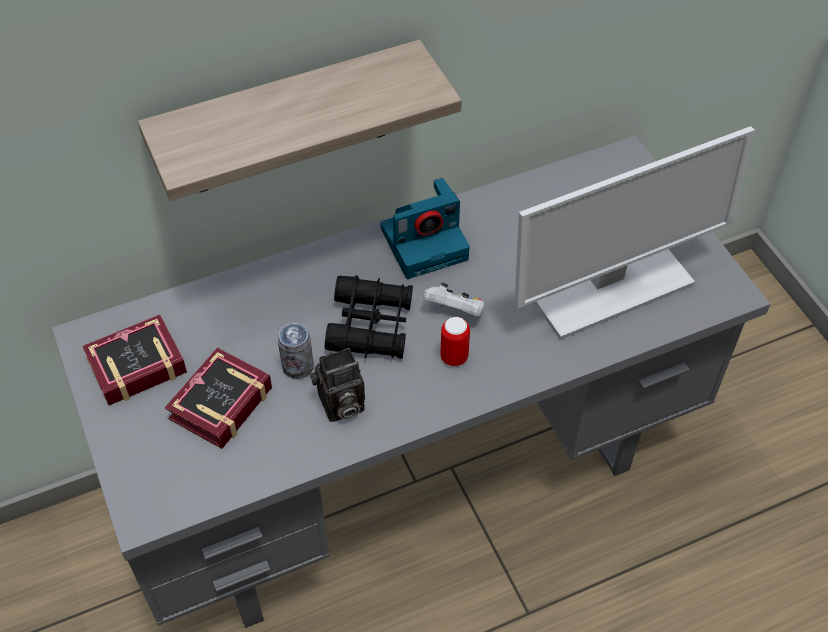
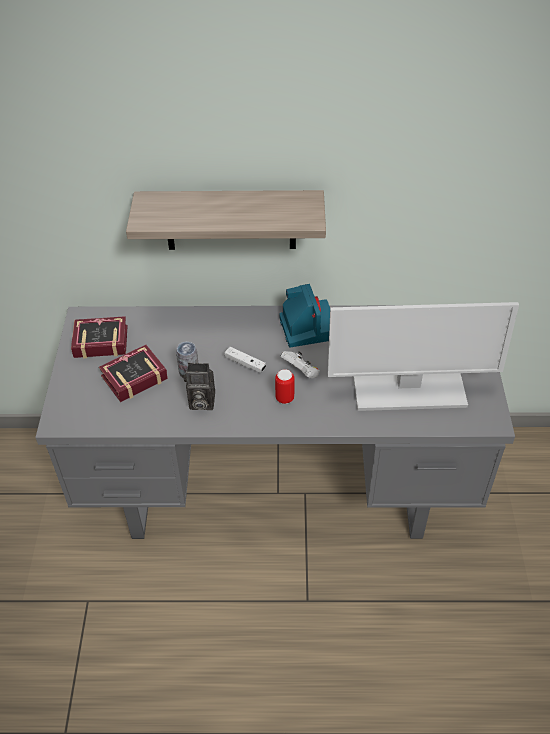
camera: 25 degrees right, 5 degrees down
black binoculars [325,275,413,359] -> white game controller [225,347,266,373]
camera [380,178,470,279] -> camera turned 105 degrees counterclockwise [279,284,330,347]

